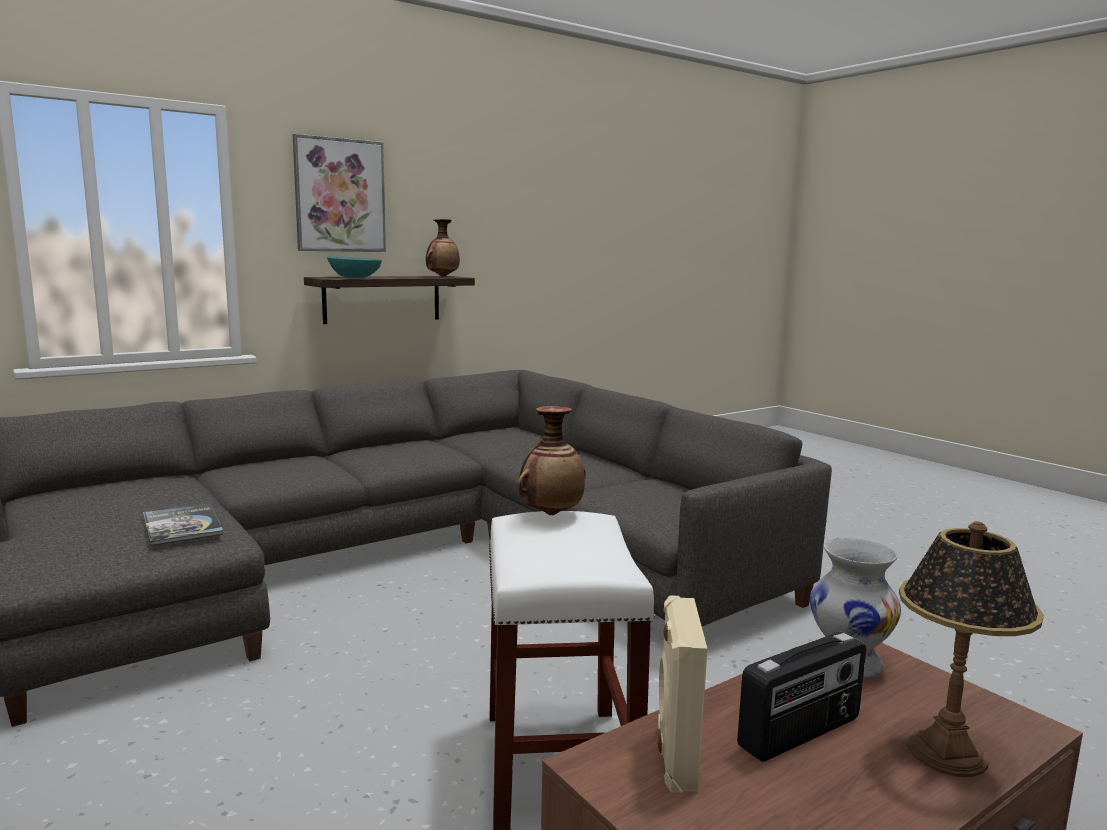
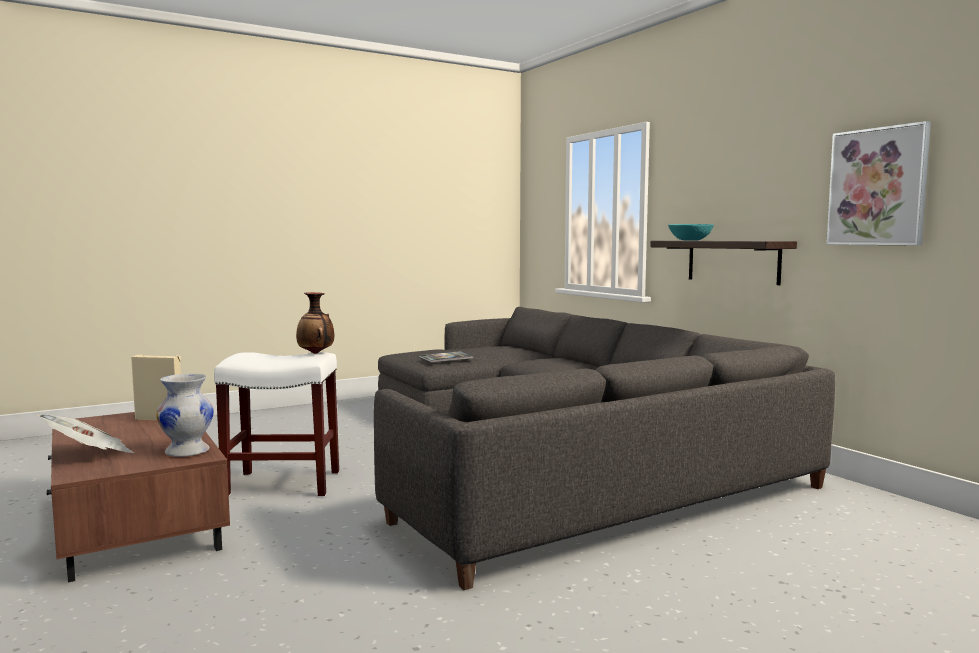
camera: 95 degrees right, 5 degrees down
picture [293,134,386,252] -> picture moved to [826,121,931,245]
vase [426,219,460,277] -> none
radio [737,632,866,762] -> none
table lamp [899,521,1044,777] -> newspaper [37,414,135,453]

